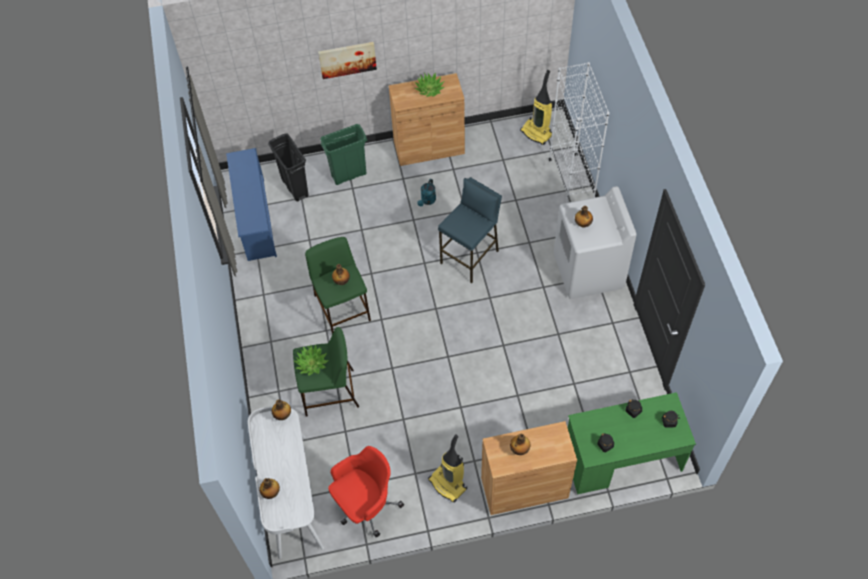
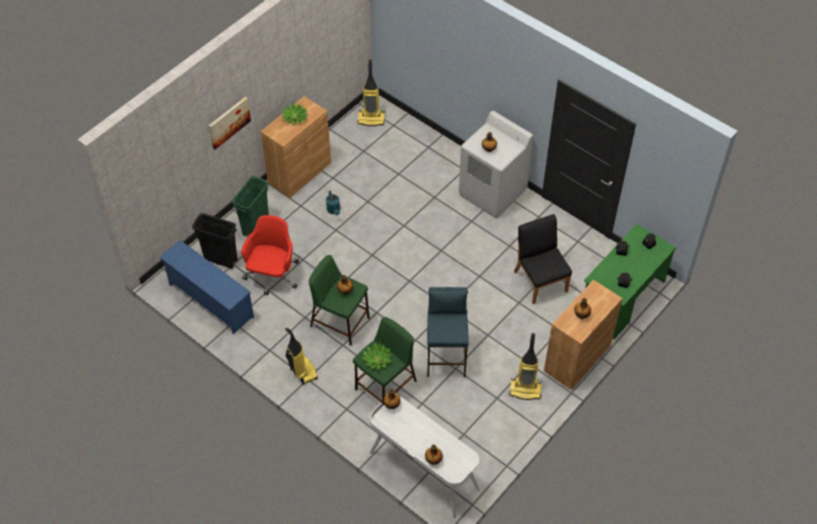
camera: 40 degrees left, 5 degrees down
red office chair [328,446,404,537] -> red office chair moved to [241,215,299,295]
blue stool [438,177,502,283] -> blue stool moved to [427,287,469,377]
white bookcase [549,62,610,203] -> none
none -> vacuum cleaner [285,328,318,385]
none -> black chair [514,214,572,304]

